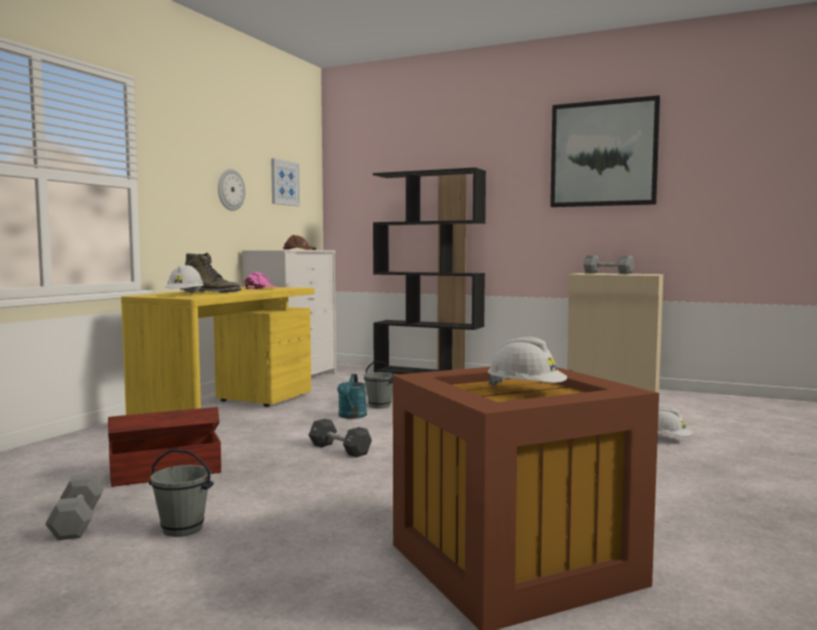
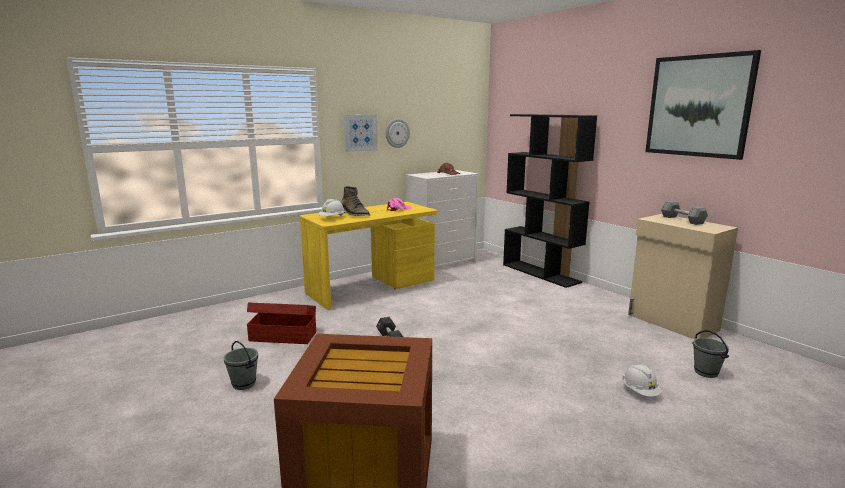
camera: 30 degrees right, 10 degrees up
grey dumbbell [45,474,104,540] -> none
picture [271,158,300,206] -> picture moved to [344,114,378,152]
turquoise watering can [337,374,367,419] -> none
grey bucket [364,361,395,409] -> grey bucket moved to [692,330,729,378]
white hard hat [487,337,567,387] -> none

